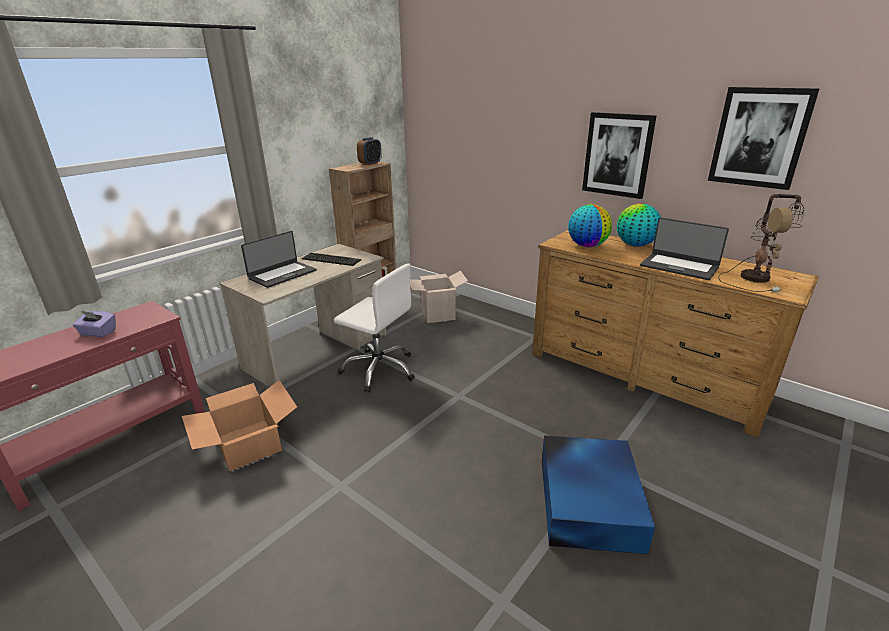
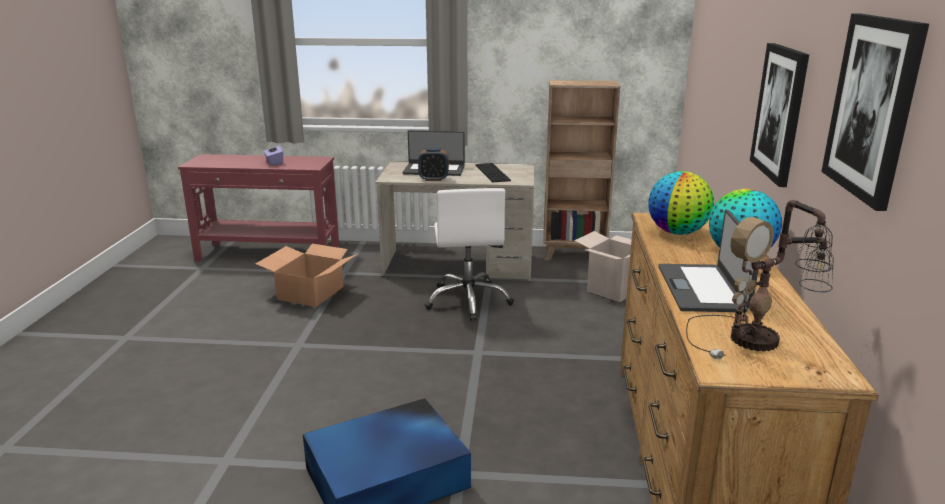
camera: 55 degrees right, 5 degrees down
alarm clock [357,137,382,165] -> alarm clock moved to [418,148,449,181]

